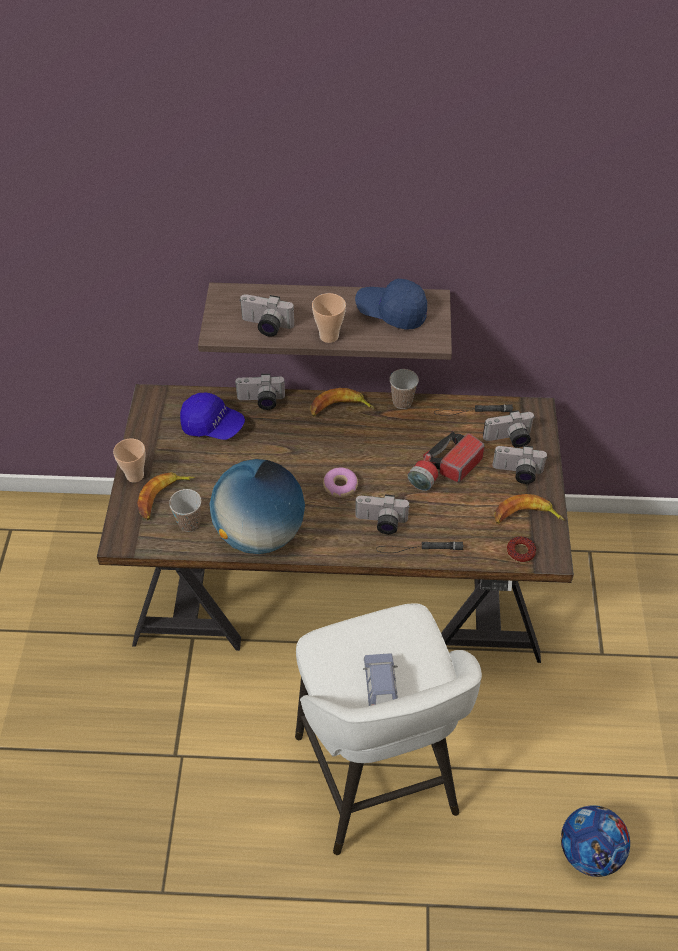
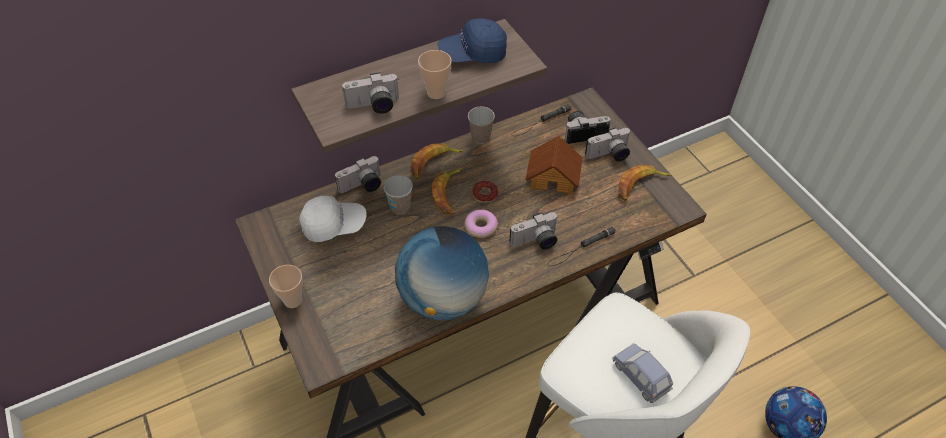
camera: 30 degrees left, 0 degrees up
banana [137,472,195,520] -> banana moved to [432,168,463,215]
cup [169,489,201,532] -> cup moved to [384,175,413,215]
blue cap [180,392,245,440] -> white cap [299,196,367,242]
flashlight [408,431,485,491] -> toy house [525,136,583,195]
camera [483,410,535,448] -> camera turned 150 degrees counterclockwise [565,111,610,144]
donut [507,536,536,563] -> donut moved to [472,181,498,203]

